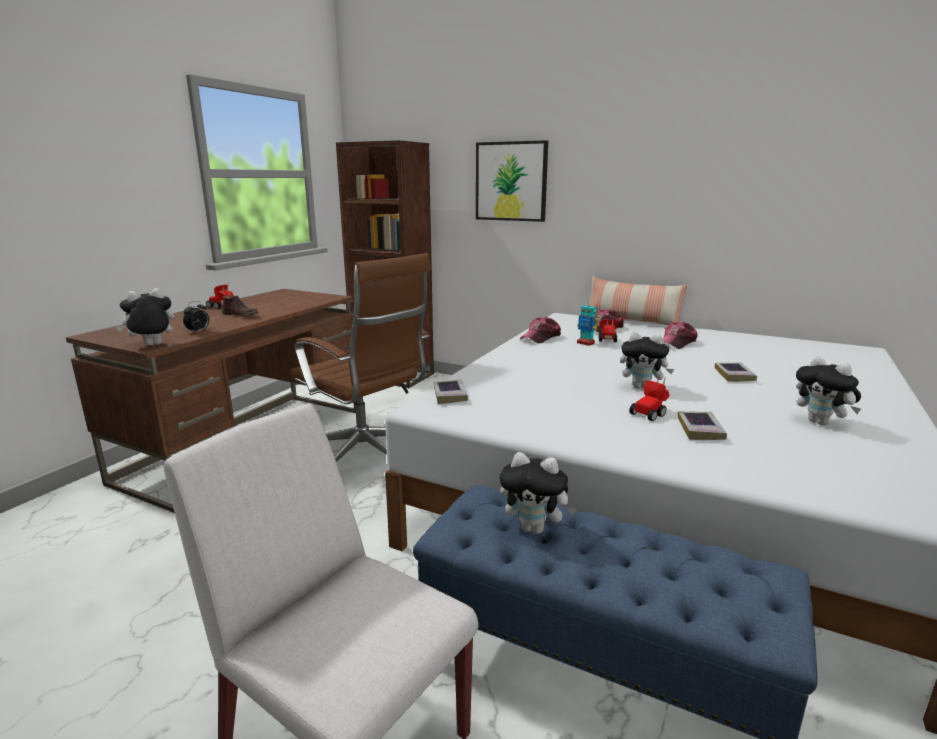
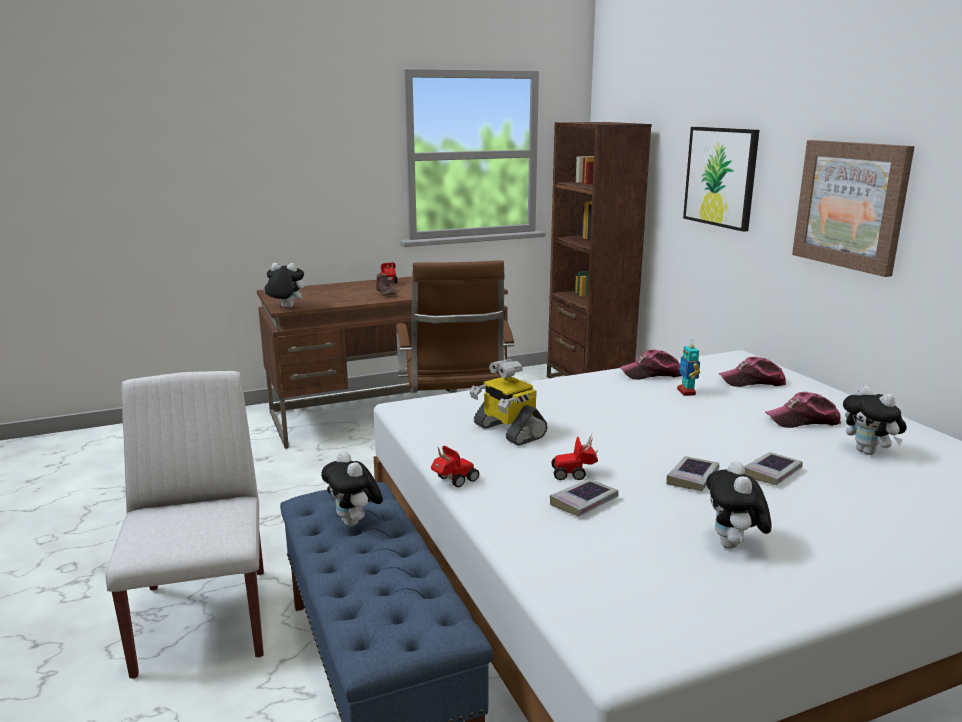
camera: 40 degrees right, 0 degrees up
alarm clock [183,301,209,334] -> none
book [434,380,468,404] -> book moved to [667,456,719,491]
pillow [589,276,687,326] -> none
toy car [598,320,618,342] -> toy car moved to [431,446,479,487]
plush toy [620,332,674,389] -> plush toy moved to [843,386,907,455]
none -> toy robot [470,359,548,446]
none -> picture [792,140,915,277]

